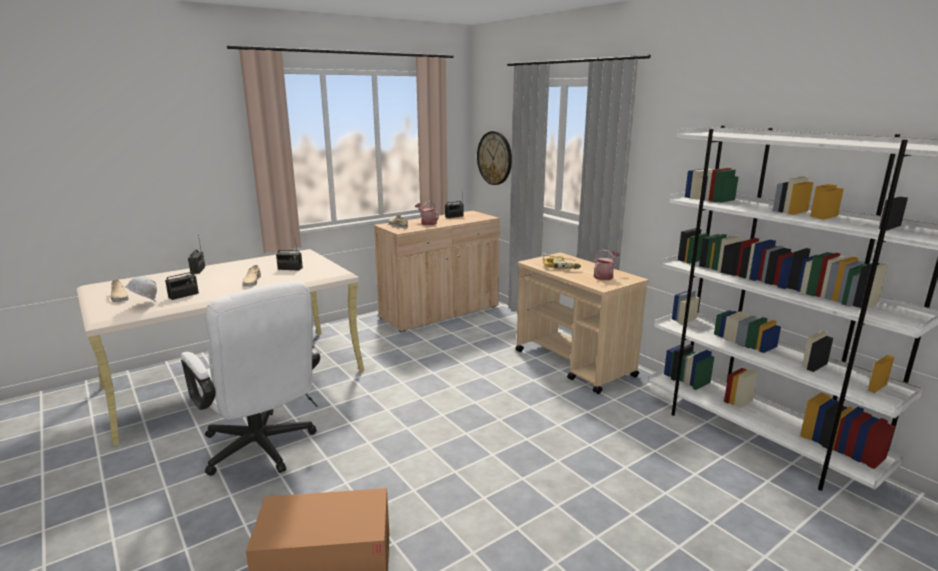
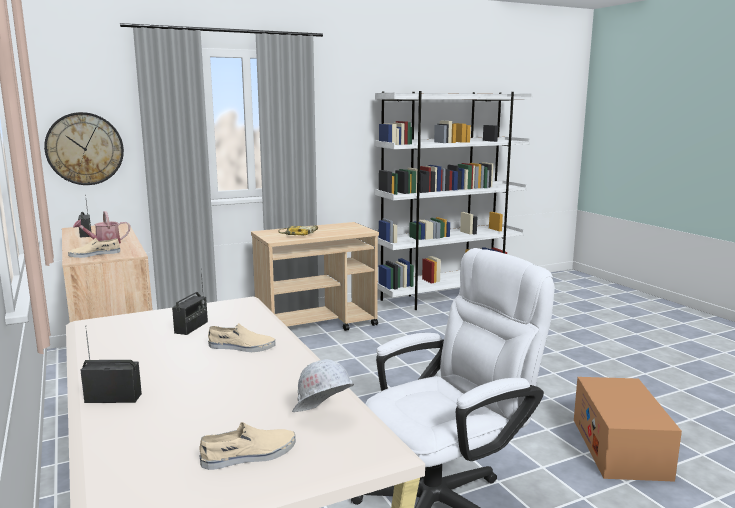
camera: 80 degrees left, 5 degrees down
radio [165,256,199,300] -> none
watering can [594,250,620,280] -> none

